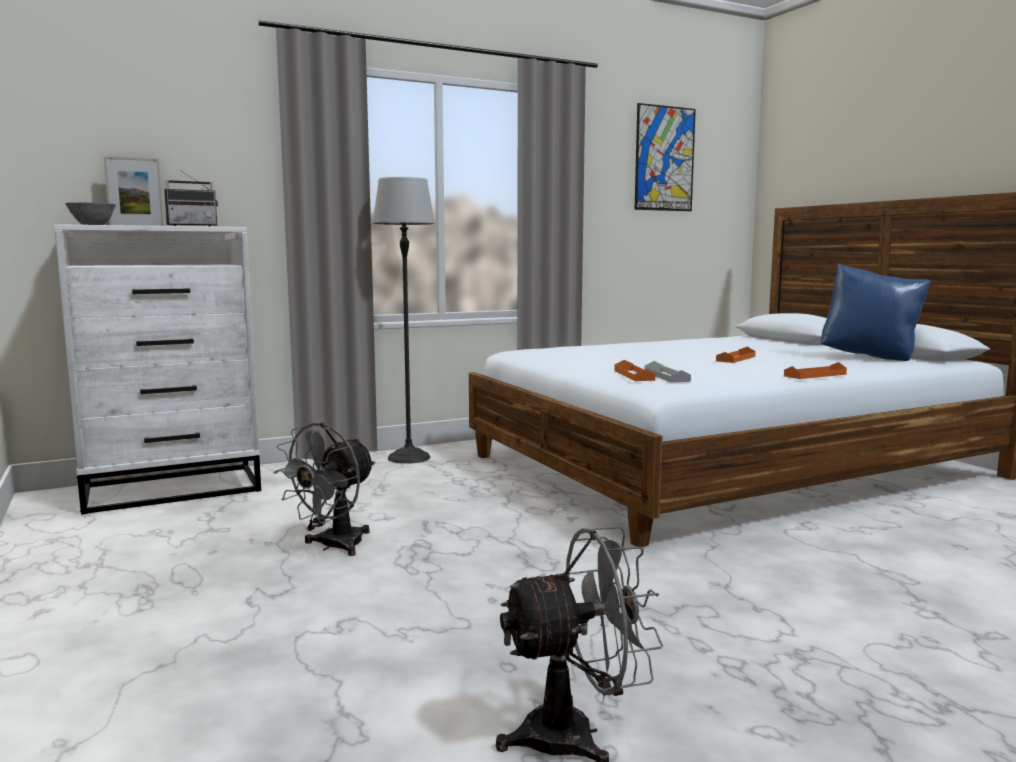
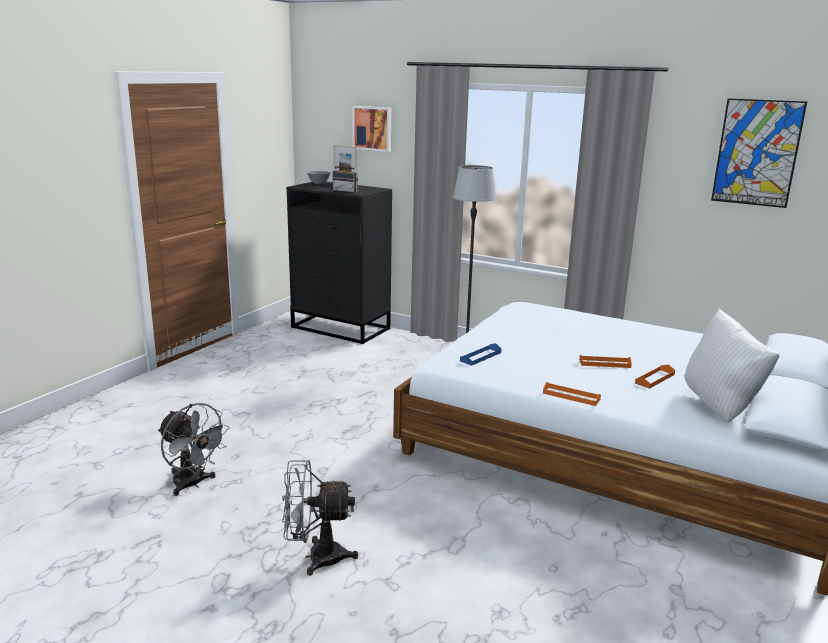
camera: 55 degrees right, 10 degrees up
white dresser [54,224,261,515] -> black dresser [286,181,392,344]
grey fan [273,423,375,556] -> grey fan moved to [282,460,358,576]
orange tray [614,360,655,381] -> orange tray moved to [635,364,675,389]
grey tray [644,361,691,383] -> blue tray [460,343,502,366]
blue pillow [821,263,931,361] -> white pillow [684,308,780,423]
none -> picture [352,106,391,152]

